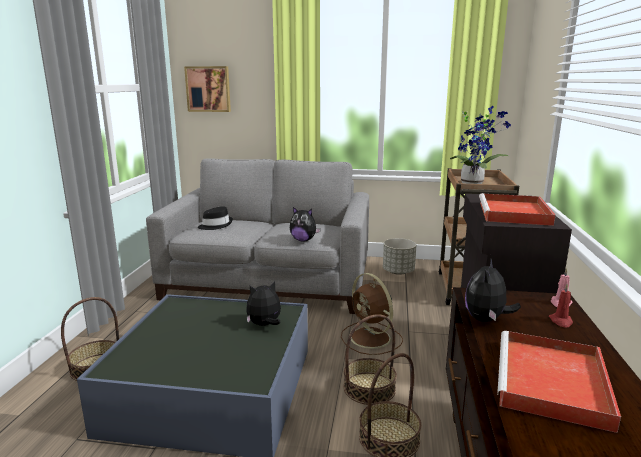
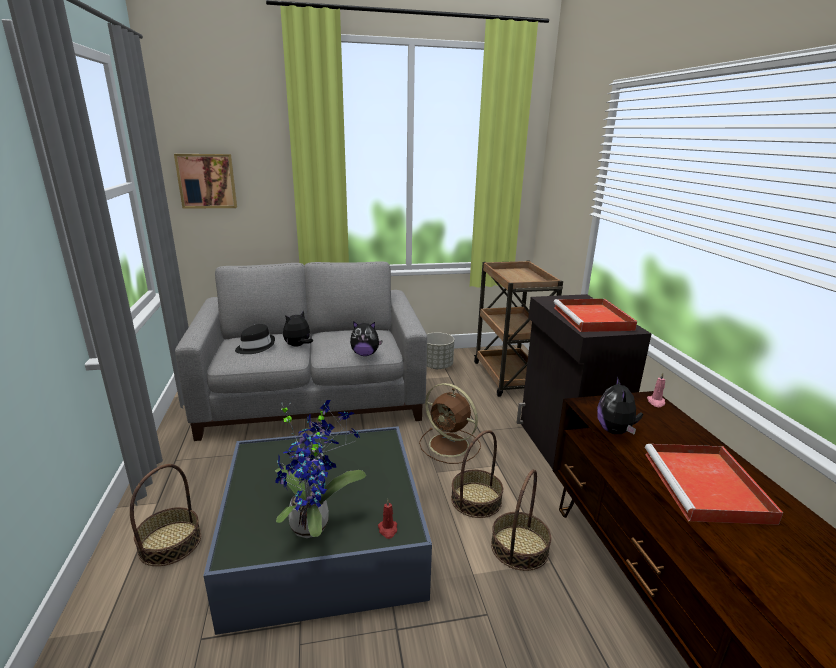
camera: 20 degrees left, 5 degrees up
plush toy [246,281,281,326] -> plush toy moved to [283,310,313,347]
potted plant [450,106,511,184] -> potted plant moved to [275,400,366,538]
red candle [549,284,573,328] -> red candle moved to [378,499,397,539]

